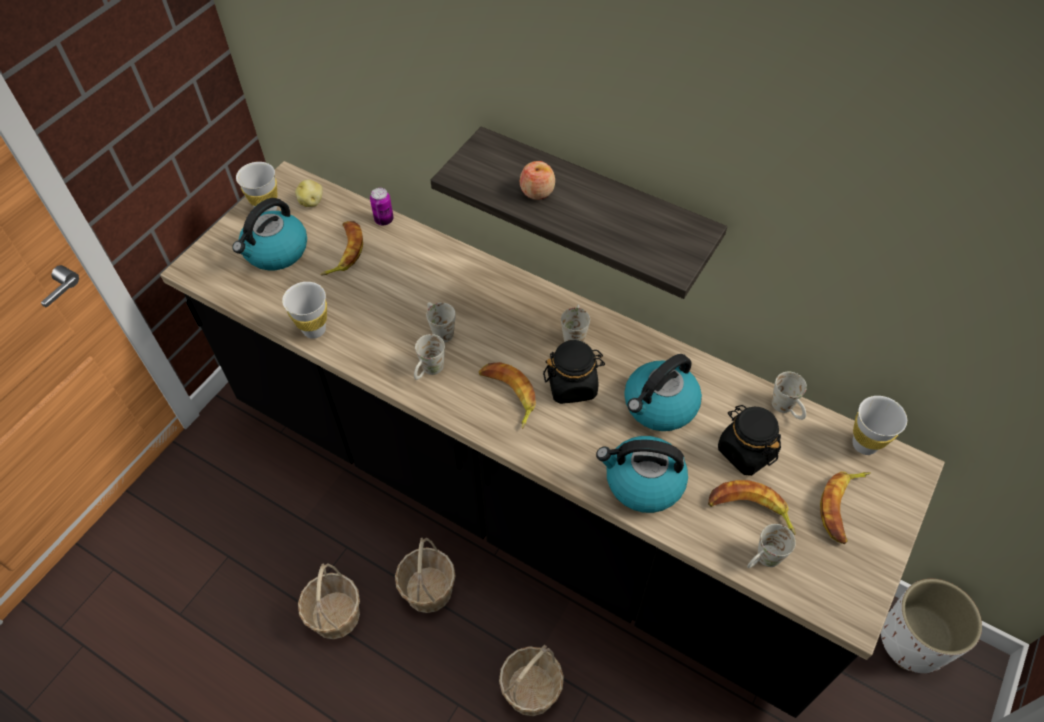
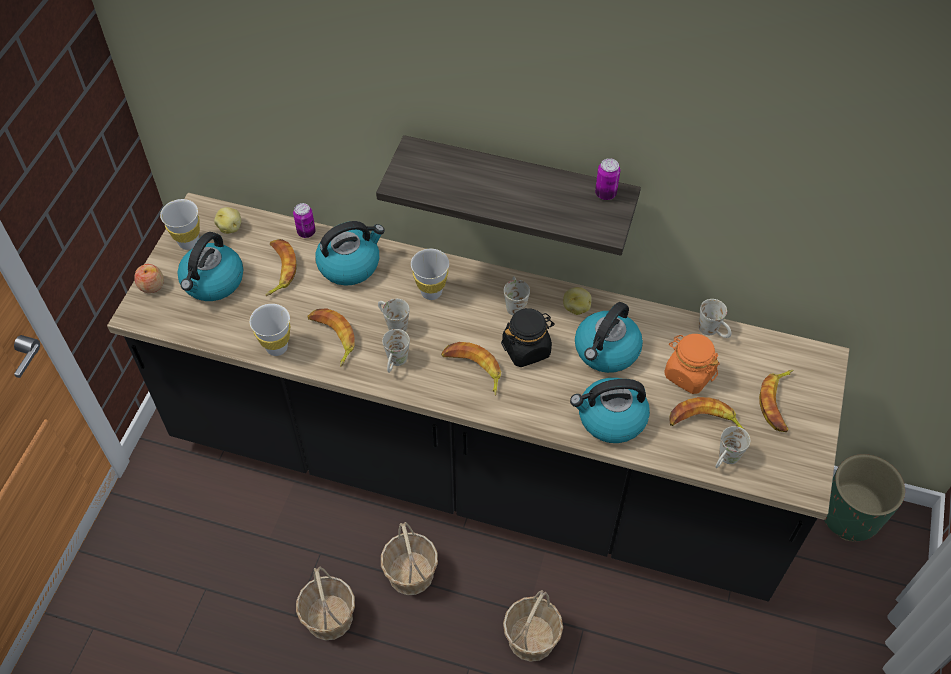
camera: 15 degrees left, 0 degrees up
apple [520,161,555,200] -> apple moved to [134,264,164,293]
black jar [718,405,781,476] -> orange jar [664,334,720,394]
white cup [852,396,907,455] -> white cup moved to [411,249,449,300]
white planter [881,579,982,673] -> green planter [824,454,905,541]
none -> banana [308,308,354,367]
none -> kettle [315,221,385,286]
none -> potato [563,287,592,315]
none -> can [595,158,620,200]

